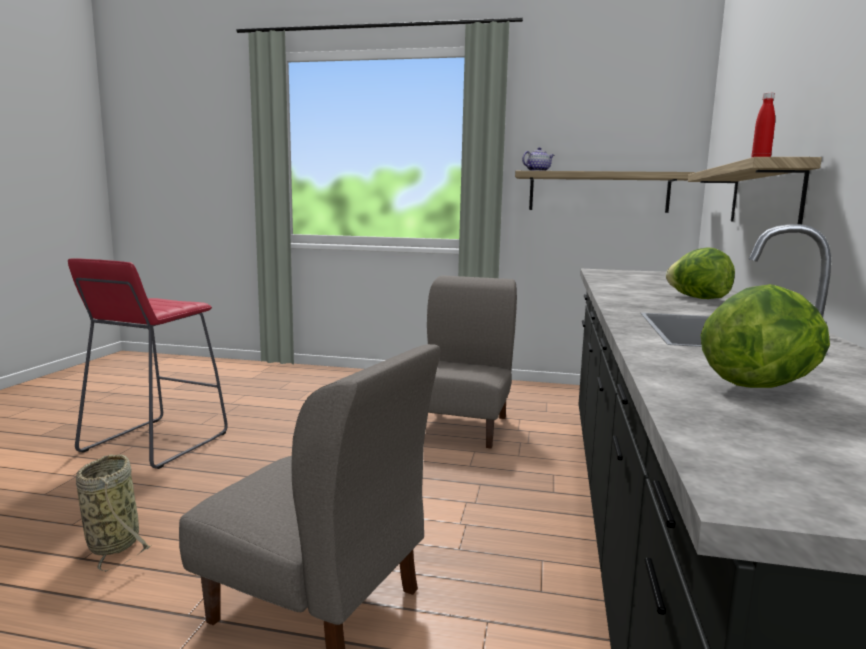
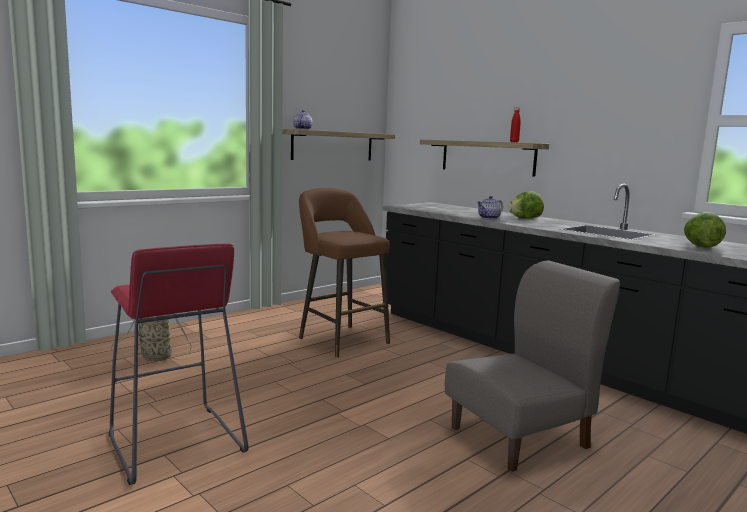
camera: 55 degrees left, 0 degrees up
basket [76,455,152,572] -> basket moved to [111,314,192,361]
grey chair [427,275,517,448] -> brown stool [299,188,390,357]
none -> teapot [477,196,503,219]

